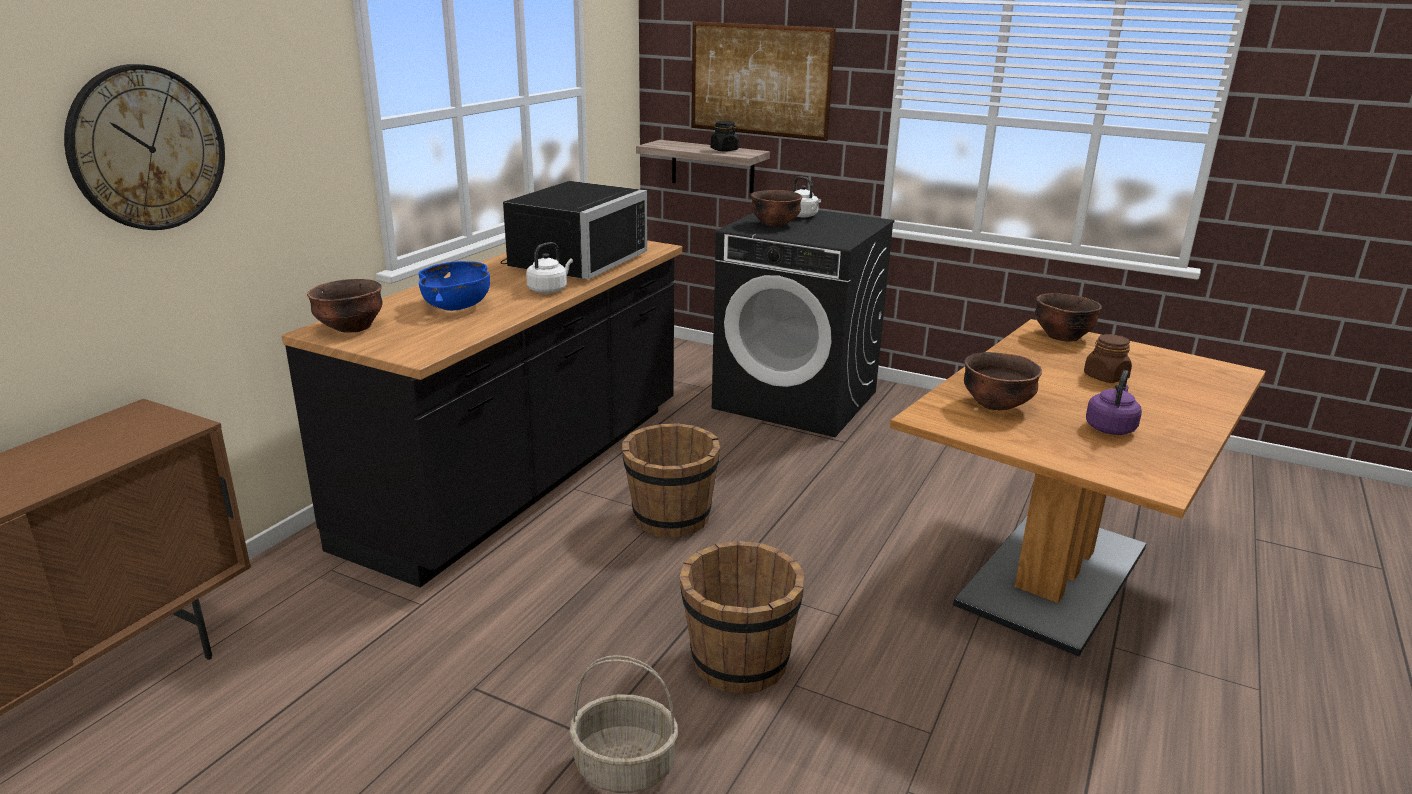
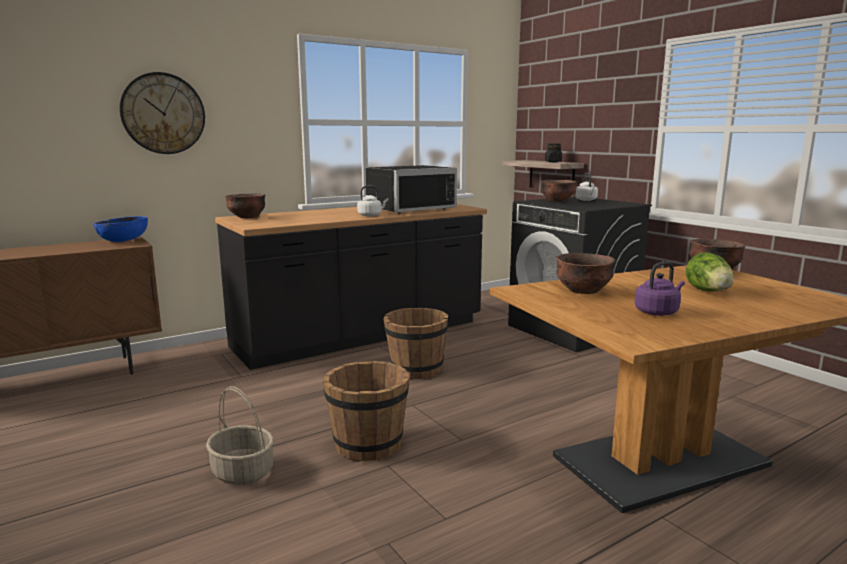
camera: 30 degrees right, 10 degrees down
blue bowl [419,261,490,311] -> blue bowl moved to [94,216,148,242]
picture [691,22,836,141] -> none
brown jar [1084,334,1132,383] -> lettuce [686,252,733,292]

